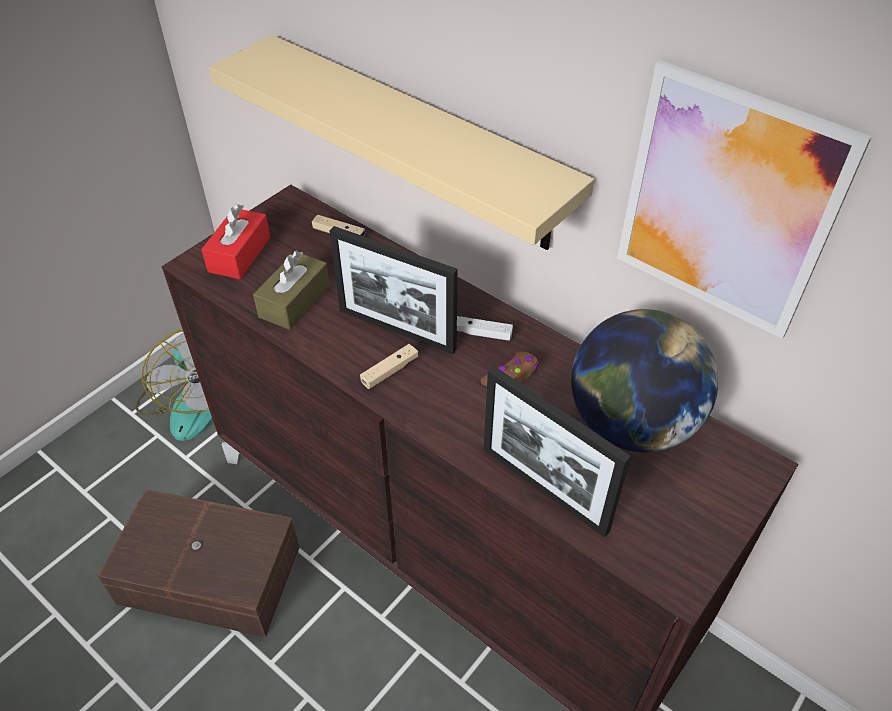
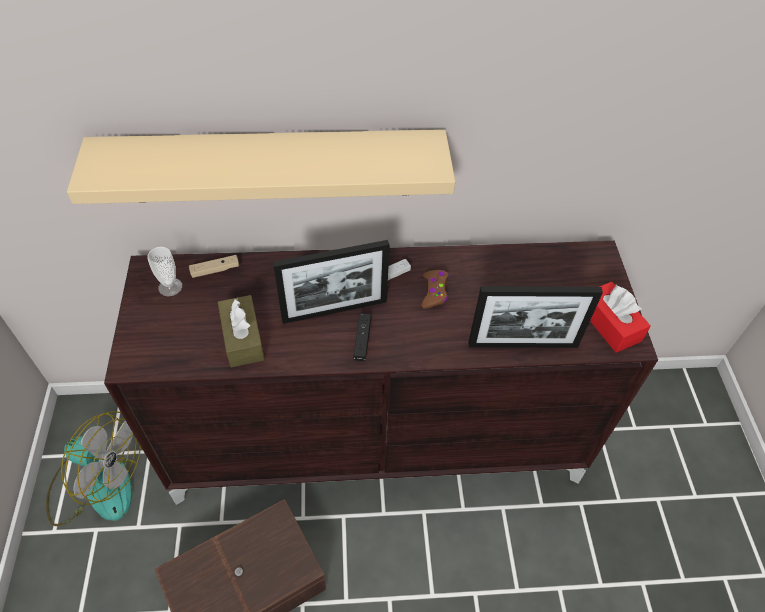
camera: 45 degrees left, 5 degrees up
red tissue box [201,204,270,279] -> red tissue box moved to [590,282,651,353]
beige game controller [360,344,419,389] -> black game controller [353,313,371,361]
globe [571,309,718,452] -> none
picture [617,60,872,339] -> none
none -> cup [147,247,182,296]

